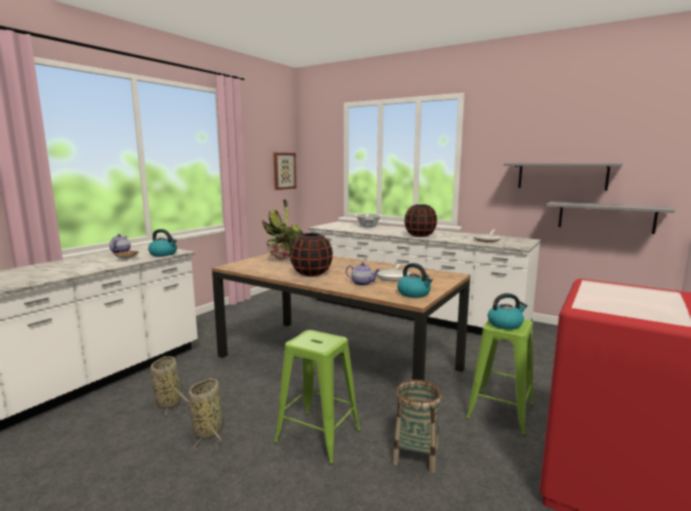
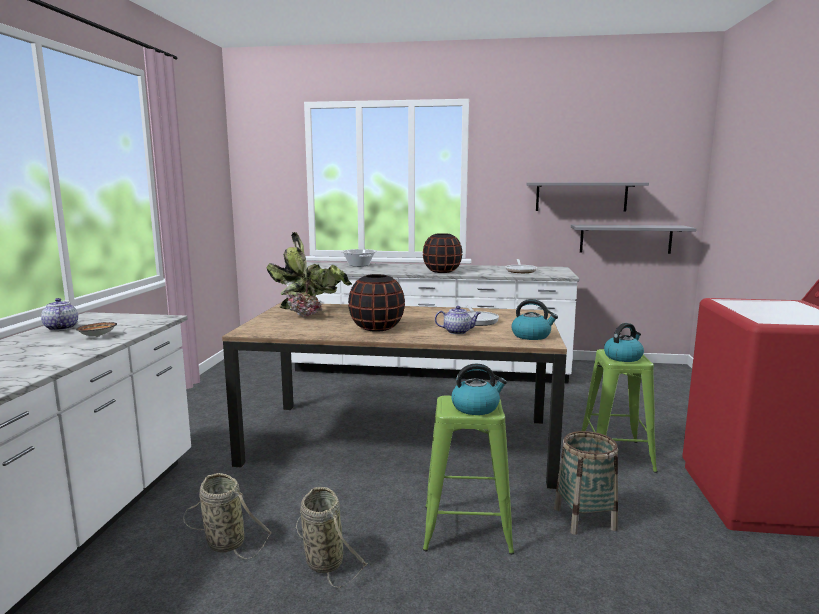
camera: 25 degrees left, 0 degrees up
kettle [148,229,177,256] -> kettle moved to [451,364,507,415]
picture [273,153,296,190] -> none

